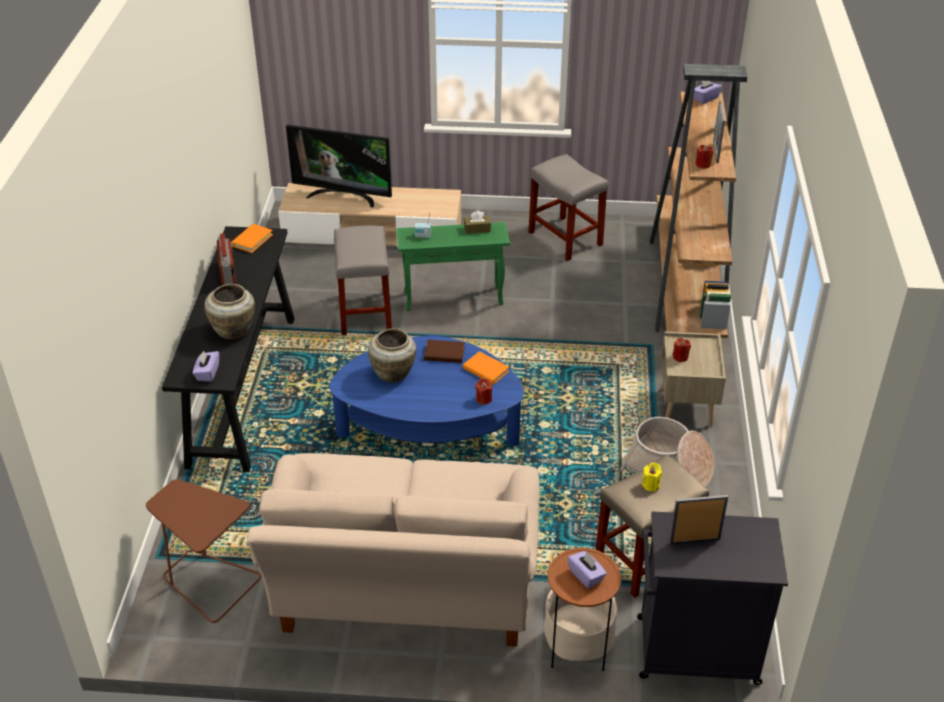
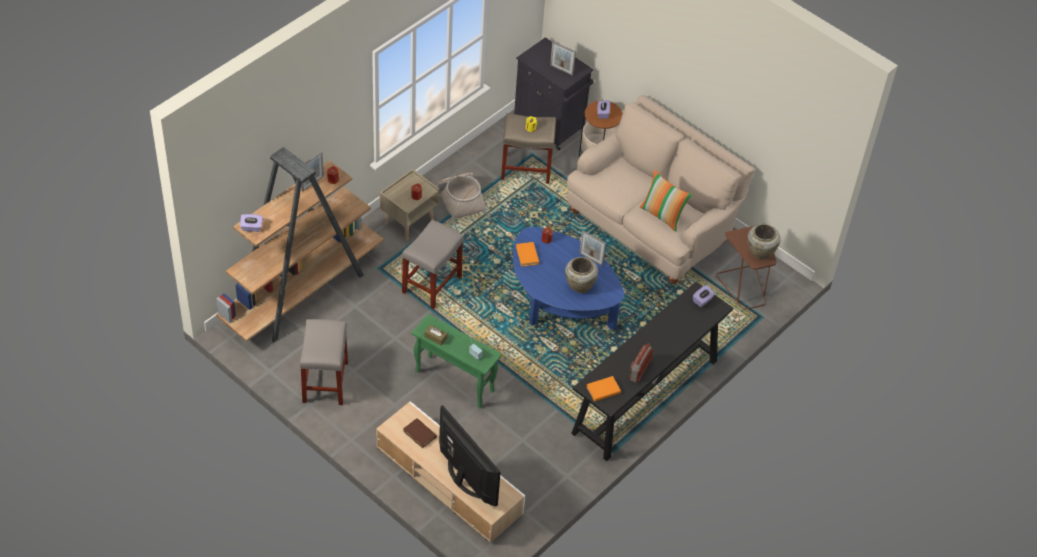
camera: 145 degrees left, 10 degrees up
beige vase [204,284,255,339] -> beige vase moved to [747,224,781,260]
grey stool [334,226,392,335] -> grey stool moved to [402,220,464,309]
brown book [424,340,465,363] -> brown book moved to [403,418,437,448]
none -> picture frame [579,230,606,266]
none -> pillow [640,170,692,232]

